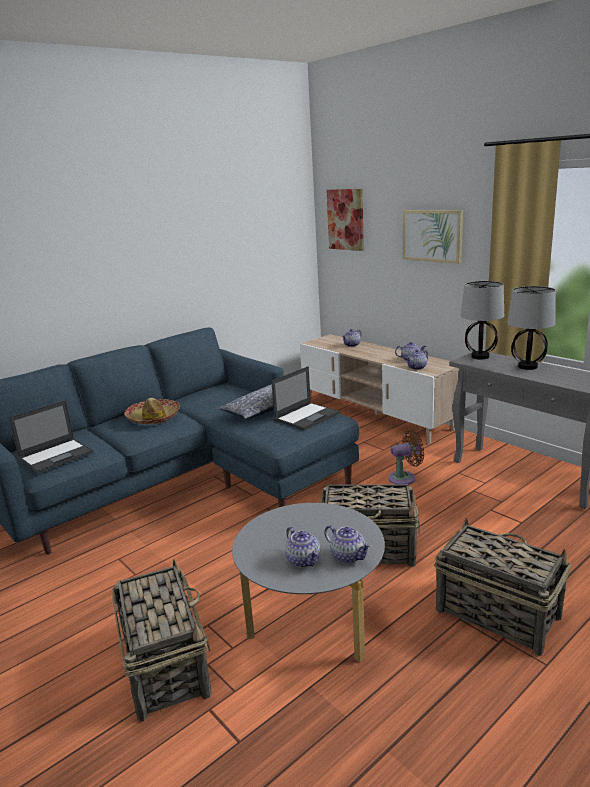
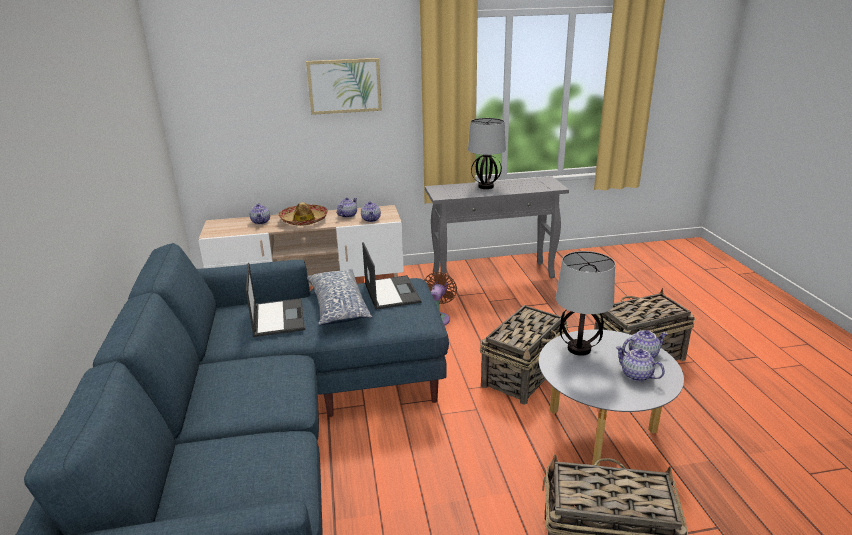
camera: 60 degrees left, 5 degrees up
laptop [9,400,94,474] -> laptop moved to [246,263,305,337]
hat [124,398,180,424] -> hat moved to [278,202,328,226]
teapot [285,527,320,568] -> teapot turned 135 degrees counterclockwise [616,346,665,382]
picture [327,189,364,251] -> none
table lamp [461,281,504,359] -> table lamp moved to [556,251,615,356]

